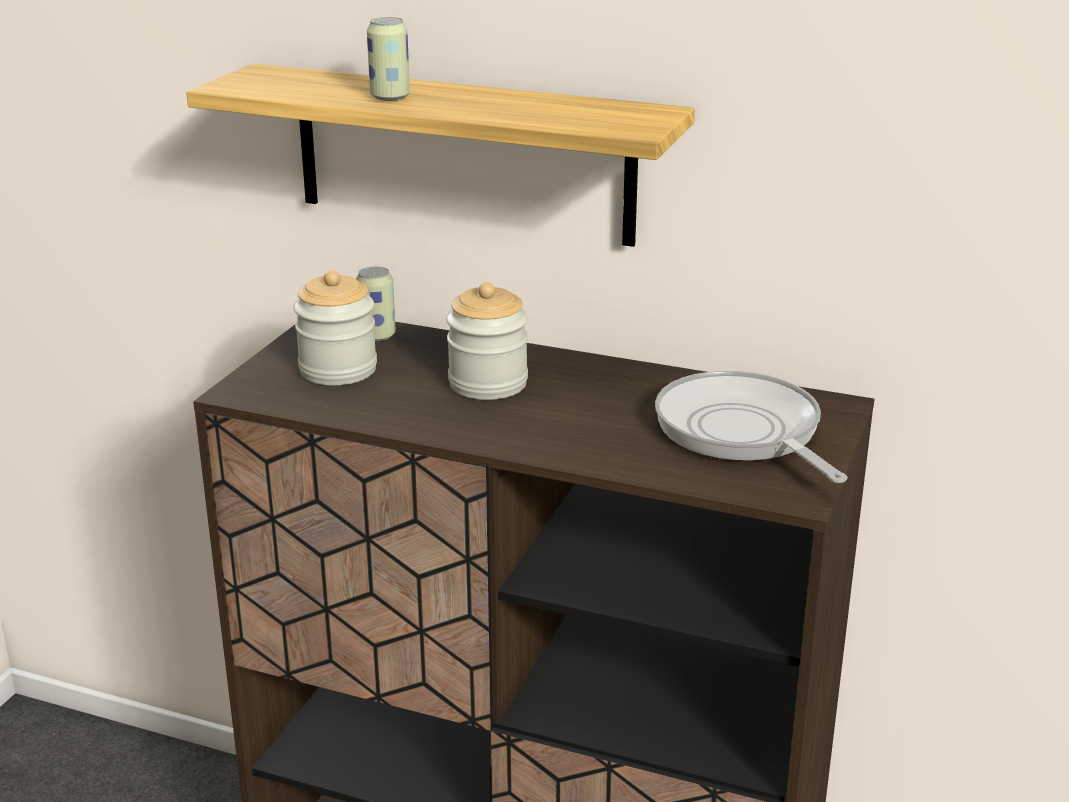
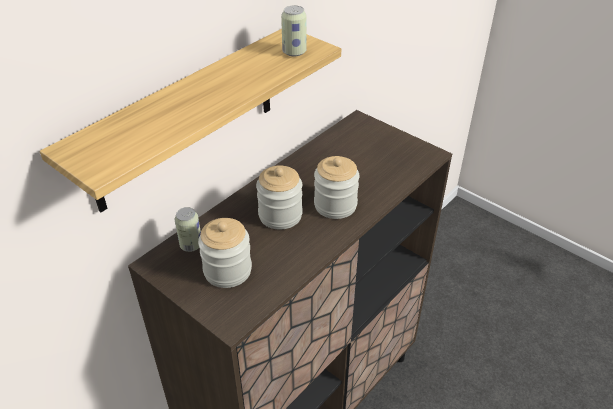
camera: 70 degrees left, 15 degrees up
can [367,17,410,101] -> can moved to [281,5,307,57]
frying pan [655,371,847,483] -> none
none -> jar [314,156,360,219]

